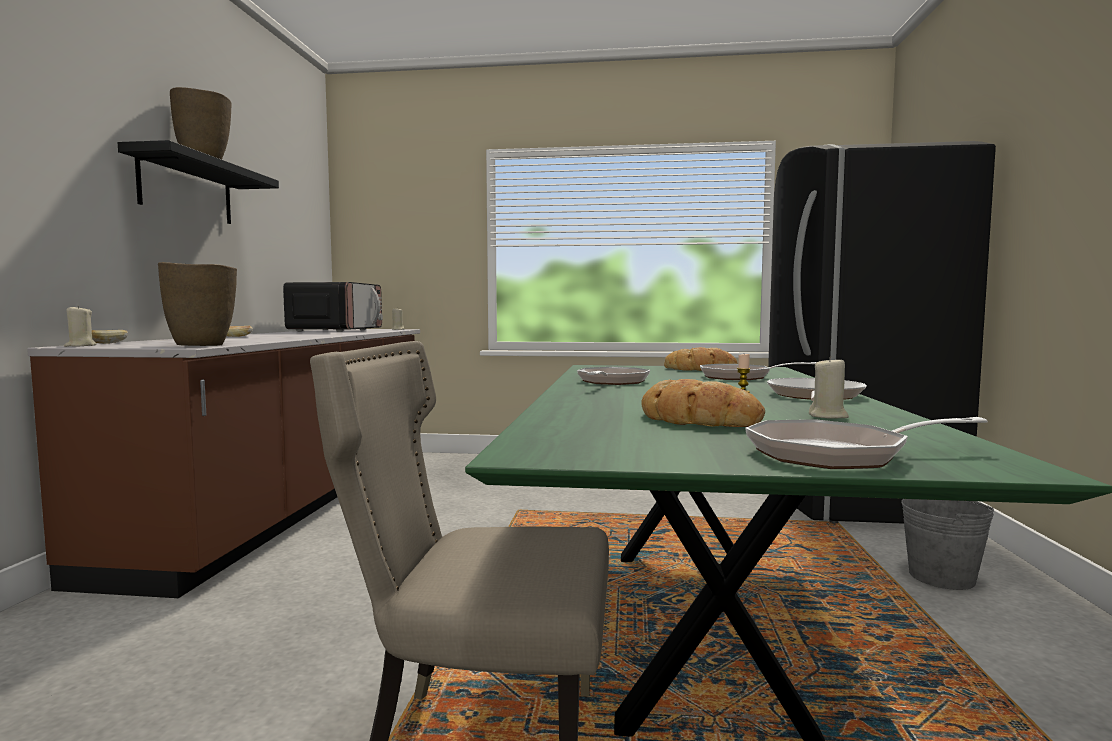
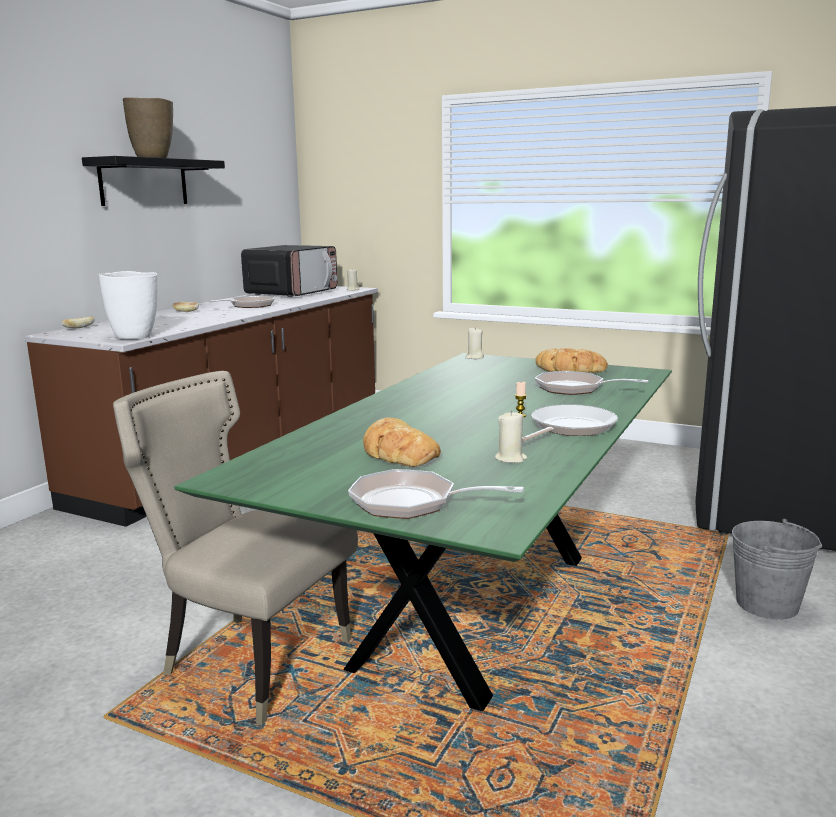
camera: 20 degrees right, 10 degrees up
beige candle [64,305,97,347] -> beige candle moved to [466,327,484,359]
brown vase [158,262,237,346] -> white vase [99,271,158,339]
frying pan [577,367,650,385] -> frying pan moved to [208,296,275,308]

